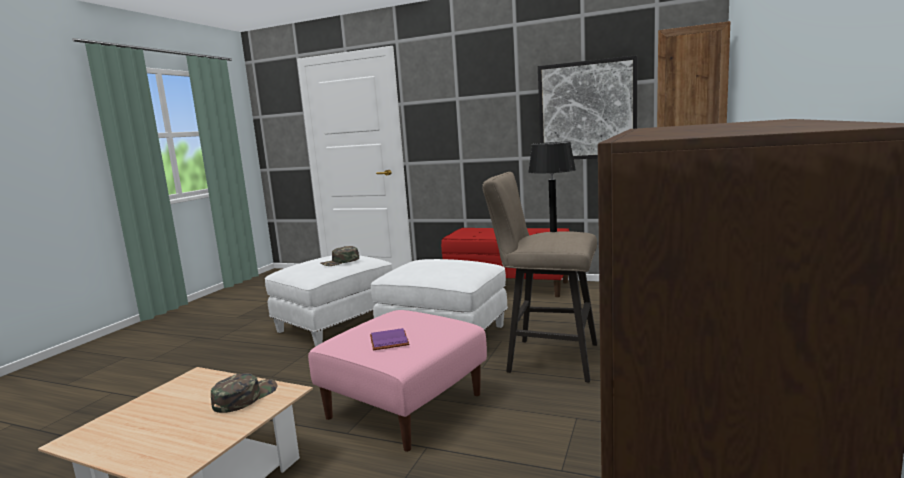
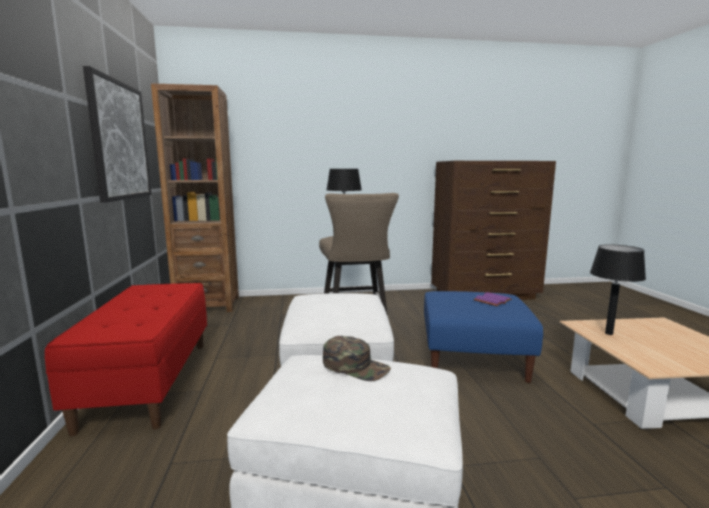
camera: 120 degrees left, 0 degrees up
green cap [211,373,278,413] -> black table lamp [590,245,646,335]
pink ottoman [308,310,487,452] -> blue ottoman [424,291,543,383]

